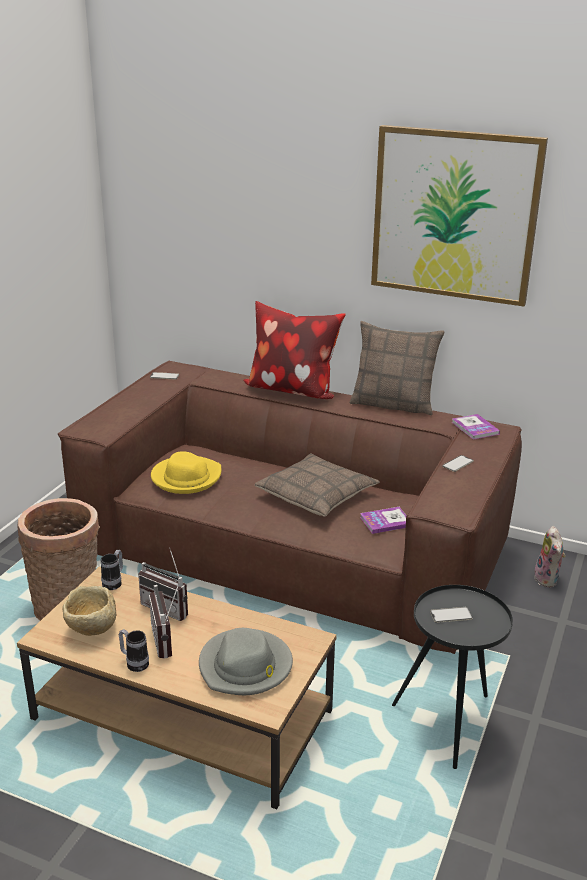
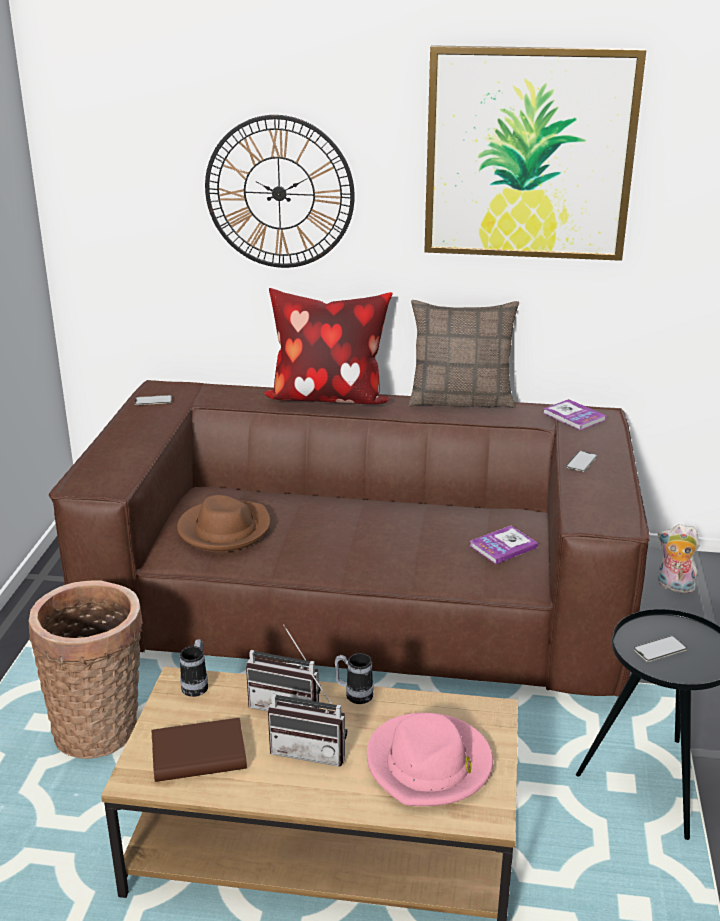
camera: 15 degrees left, 0 degrees up
beige bowl [63,586,117,636] -> brown book [152,718,247,782]
mug [119,629,149,672] -> mug moved to [335,653,374,704]
radio [149,582,180,659] -> radio turned 45 degrees counterclockwise [268,666,347,767]
yellow hat [151,451,221,494] -> brown hat [177,495,271,552]
grey hat [199,628,293,695] -> pink hat [367,713,493,806]
pillow [255,454,380,517] -> none
plush toy [534,526,566,587] -> plush toy turned 135 degrees clockwise [658,524,700,594]
none -> wall clock [205,115,355,268]

